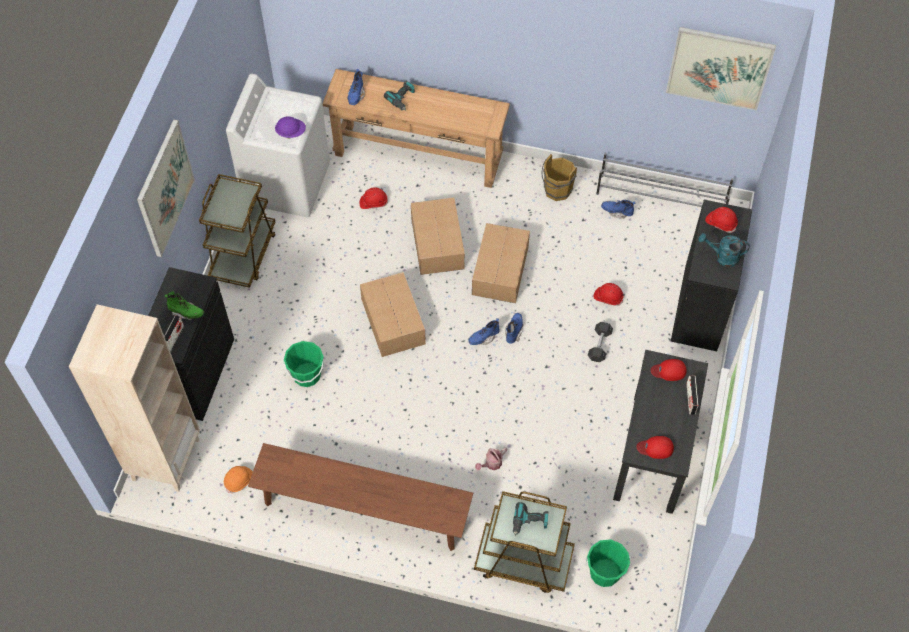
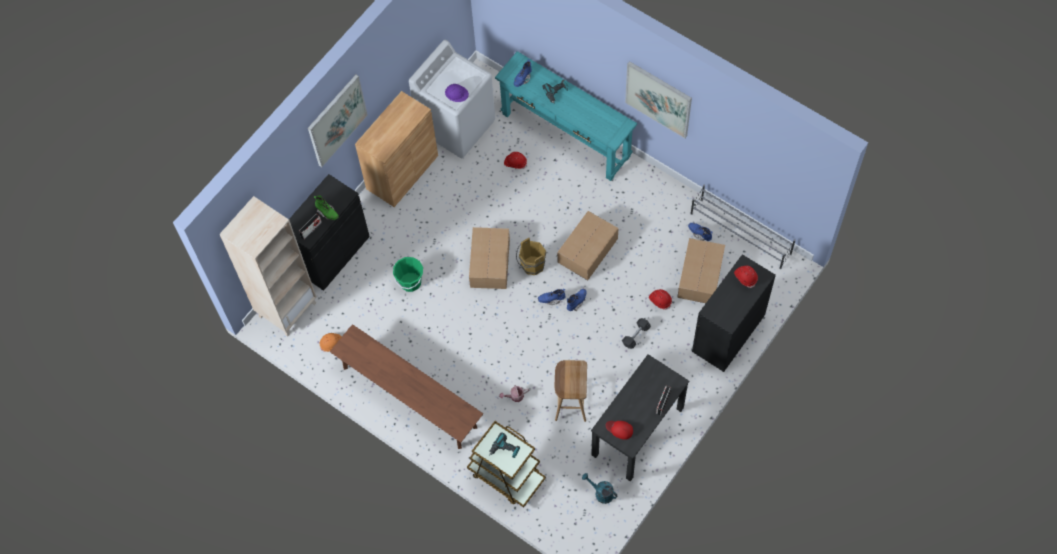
camera: 25 degrees right, 5 degrees up
brown cart [199,174,276,288] -> brown cabinet [355,91,438,207]
brown console table [322,69,510,188] -> turquoise console table [495,51,637,181]
cardboard box [411,198,465,275] -> cardboard box moved to [677,238,725,303]
brown bucket [542,154,577,201] -> brown bucket moved to [516,238,546,275]
green bucket [586,539,630,587] -> none
red cap [651,359,687,381] -> none
picture [666,27,776,111] -> picture moved to [625,61,692,138]
turquoise watering can [699,233,750,267] -> turquoise watering can moved to [582,473,617,504]
none -> brown stool [555,360,587,422]

